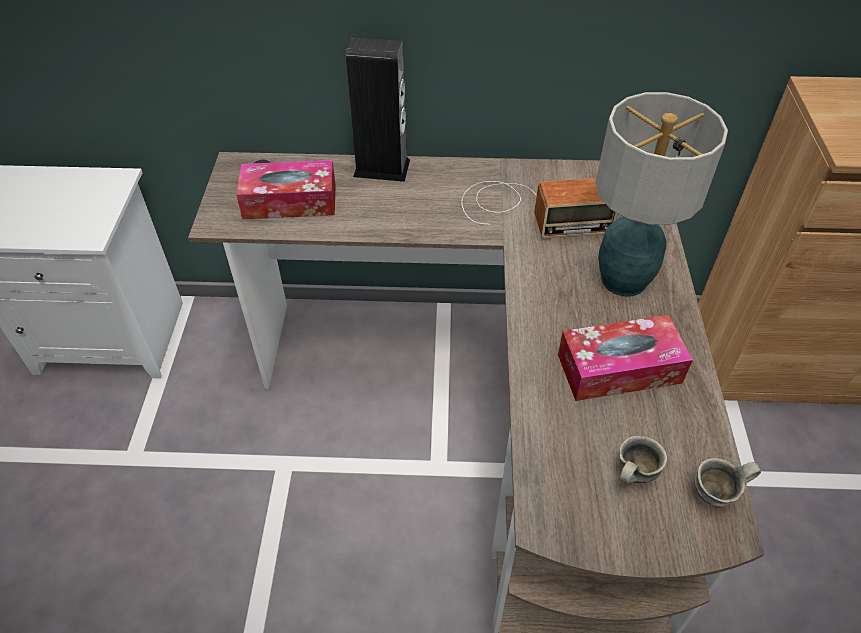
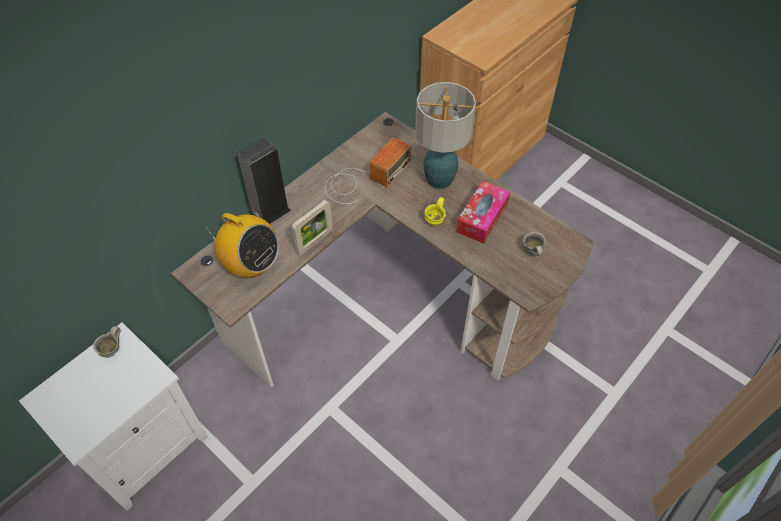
camera: 50 degrees left, 5 degrees up
tissue box [236,160,335,219] -> radio [205,213,279,278]
grey mug [695,458,761,507] -> grey mug moved to [93,326,120,358]
none -> picture frame [292,200,333,255]
none -> yellow mug [424,197,446,226]

